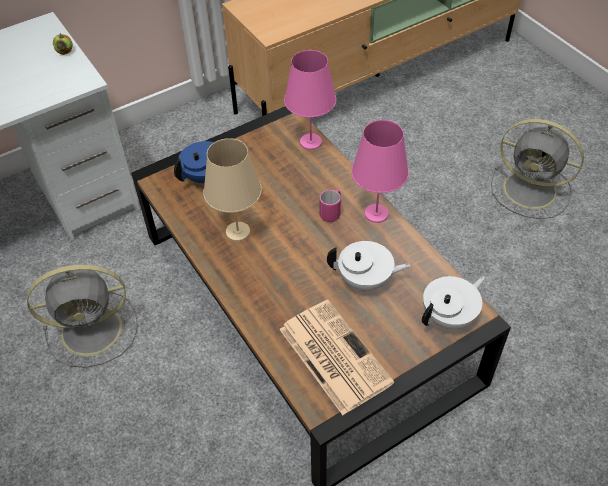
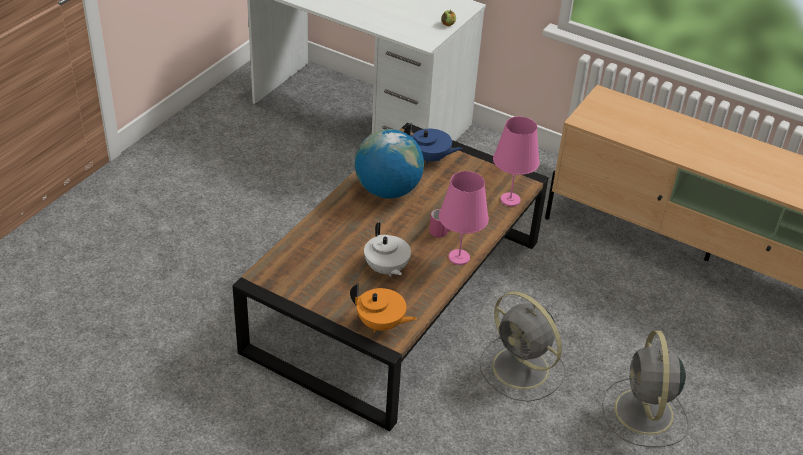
camera: 60 degrees right, 10 degrees down
grey fan [27,264,137,368] -> grey fan moved to [479,291,566,402]
beige table lamp [203,138,262,241] -> globe [355,129,424,199]
newspaper [279,300,394,415] -> none
white teapot [422,276,485,329] -> orange teapot [350,283,417,332]

